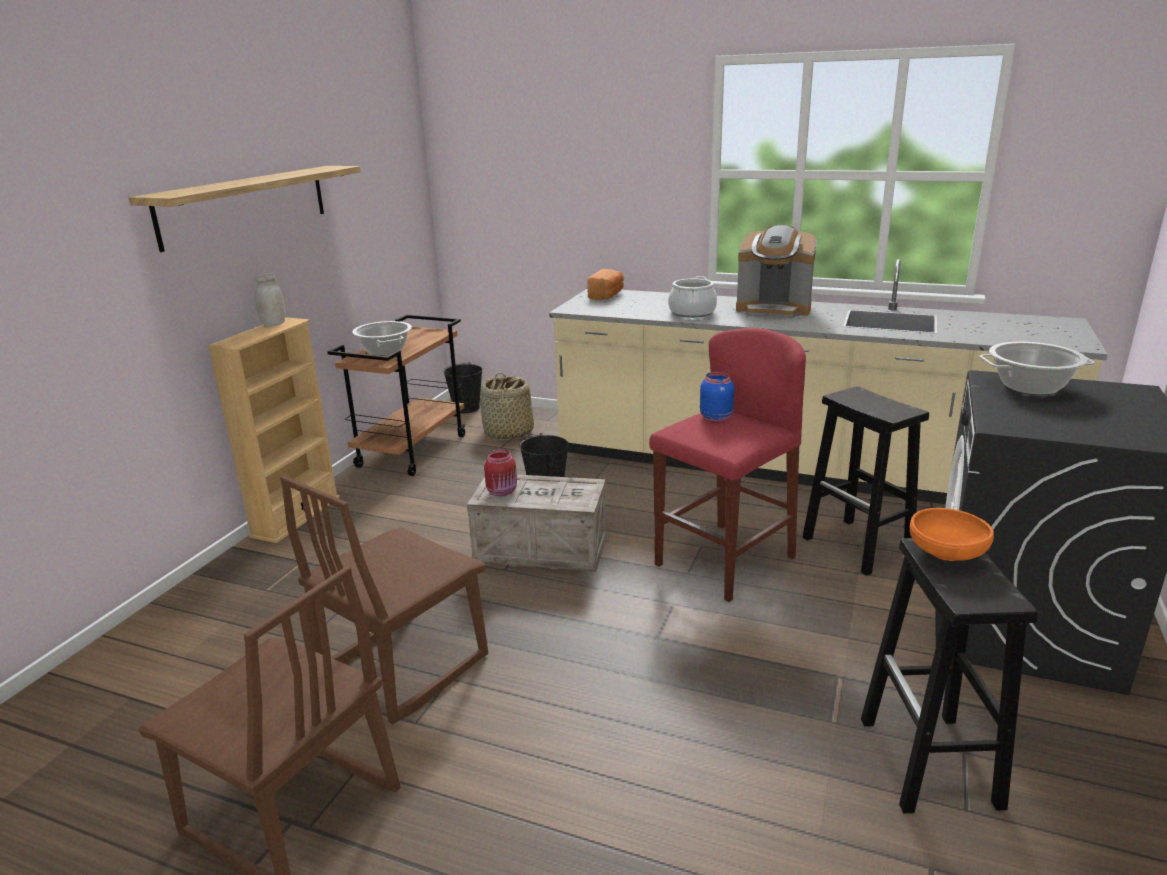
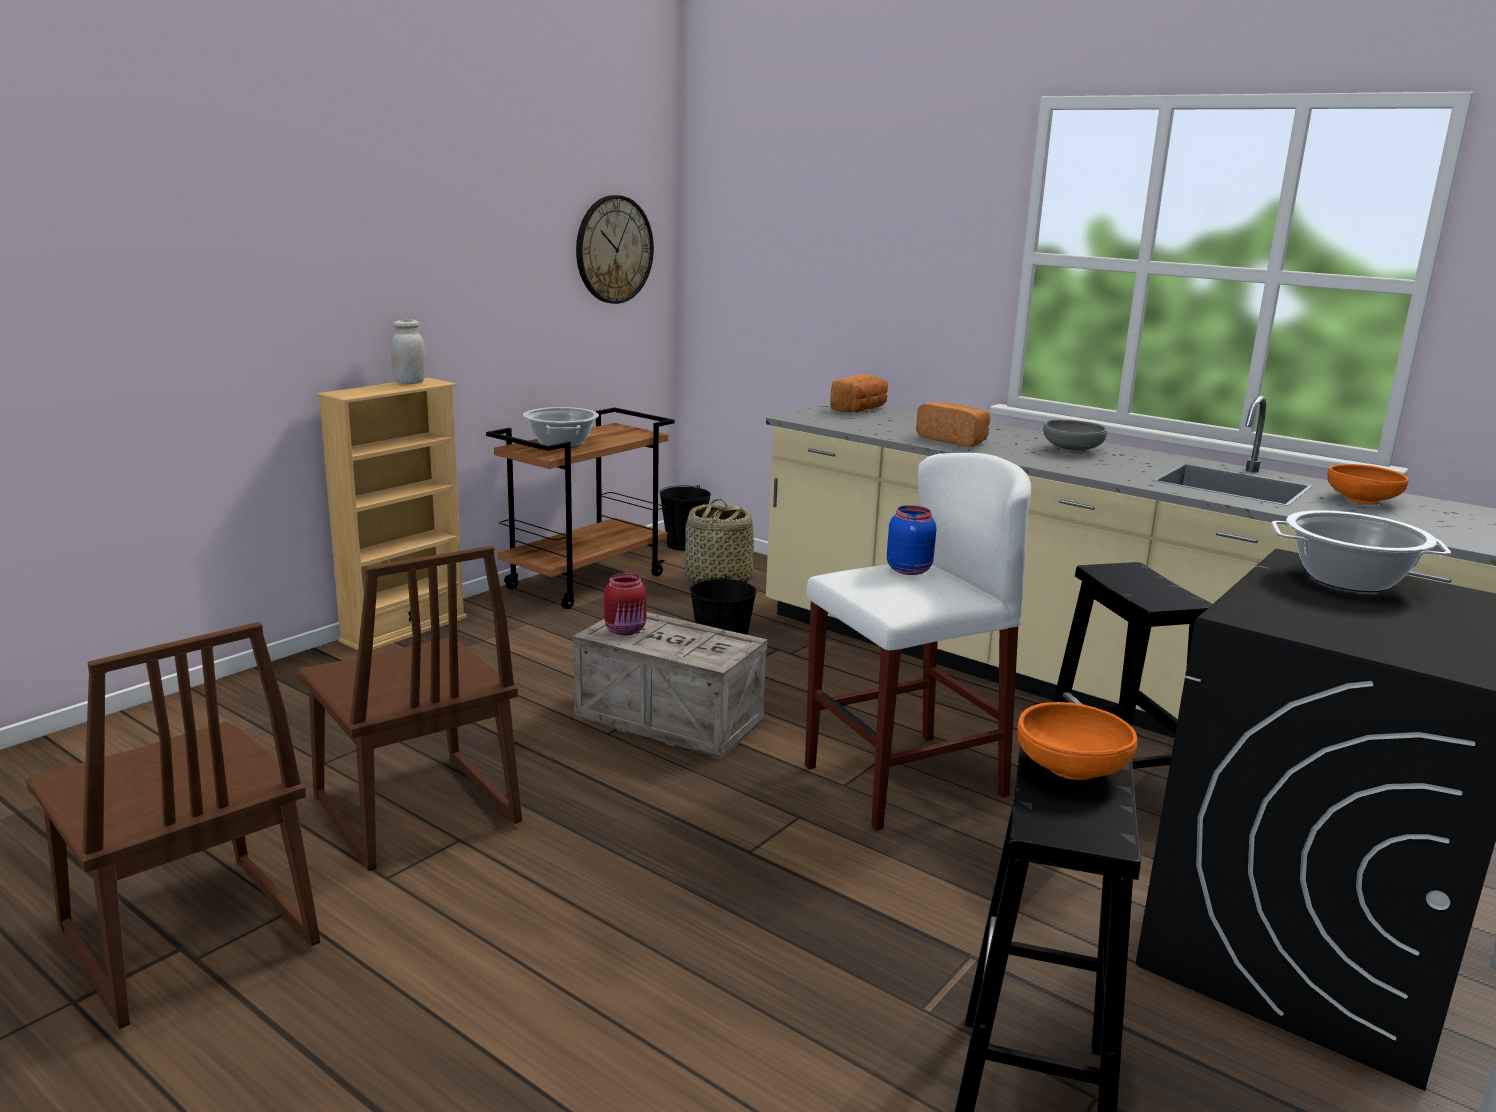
camera: 15 degrees right, 5 degrees down
shelf [129,166,361,252] -> none
brown chair [280,476,488,724] -> brown chair turned 90 degrees counterclockwise [297,545,522,871]
red stool [649,328,806,602] -> white stool [805,453,1031,831]
cooking pot [668,276,717,318] -> bread [916,402,991,447]
coffee machine [736,225,816,318] -> grey bowl [1043,419,1107,454]
none -> wall clock [576,195,654,304]
none -> orange bowl [1327,464,1408,505]

